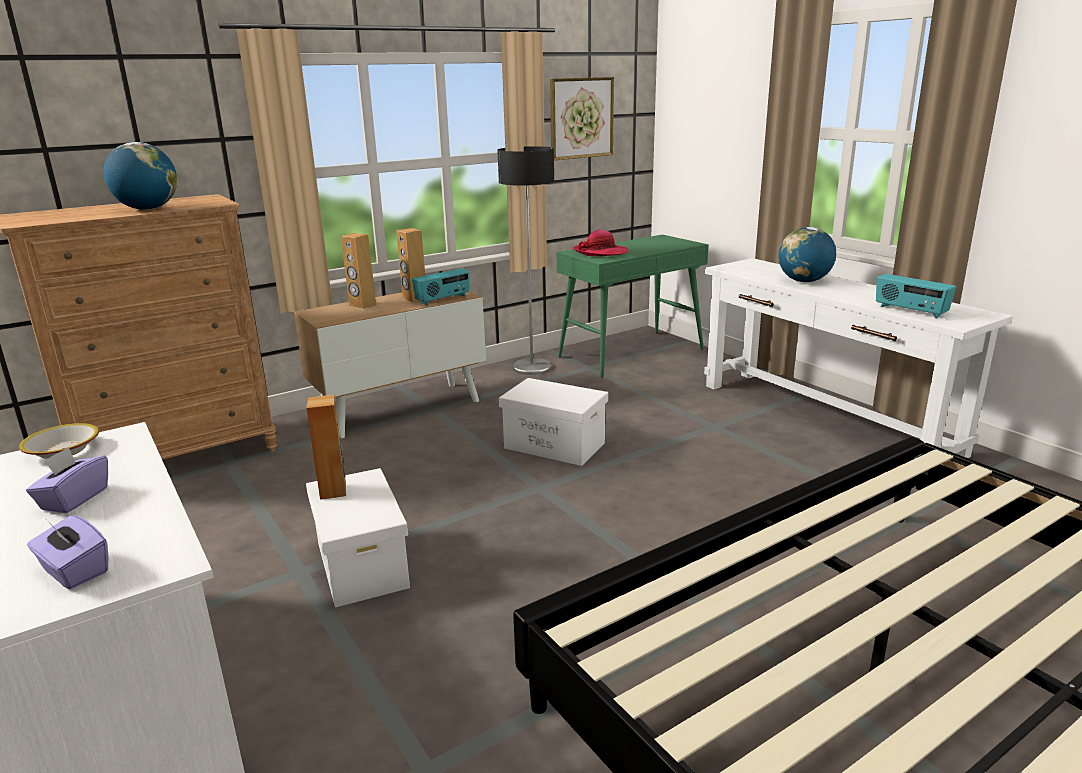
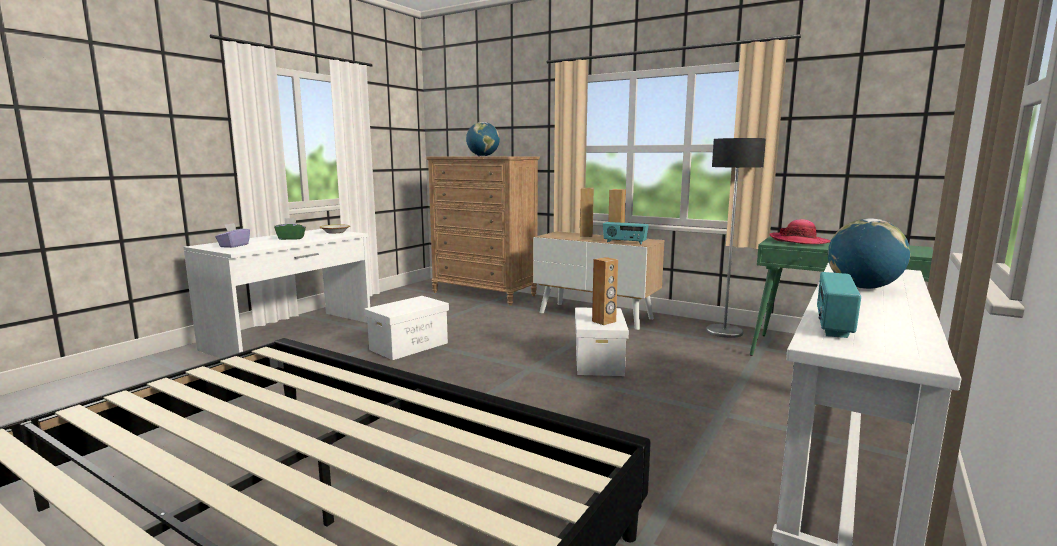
camera: 65 degrees right, 10 degrees down
purple tissue box [26,447,108,513] -> green tissue box [274,218,306,240]
brown speaker [307,395,346,500] -> brown speaker moved to [592,257,618,325]
picture [550,77,614,160] -> none

